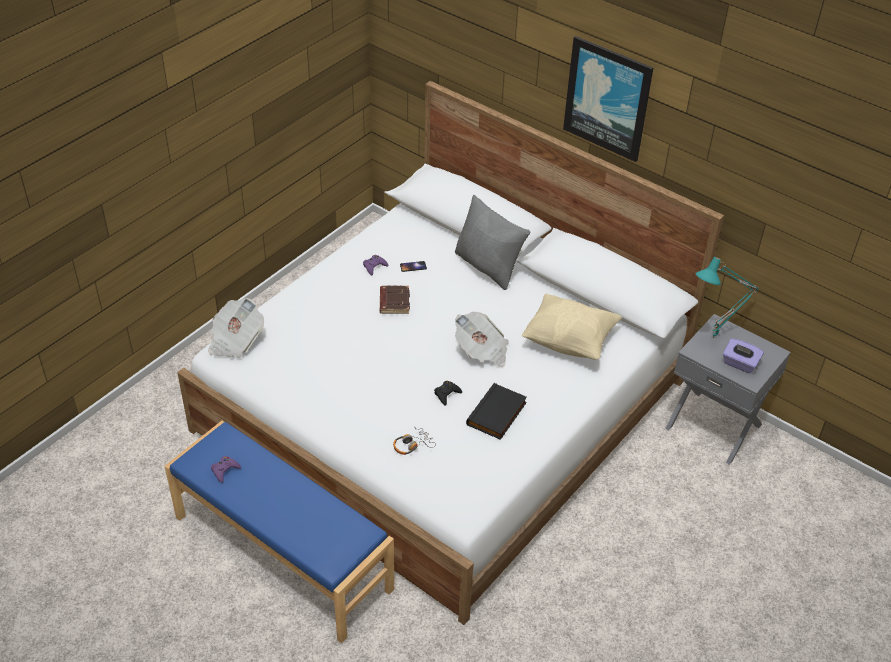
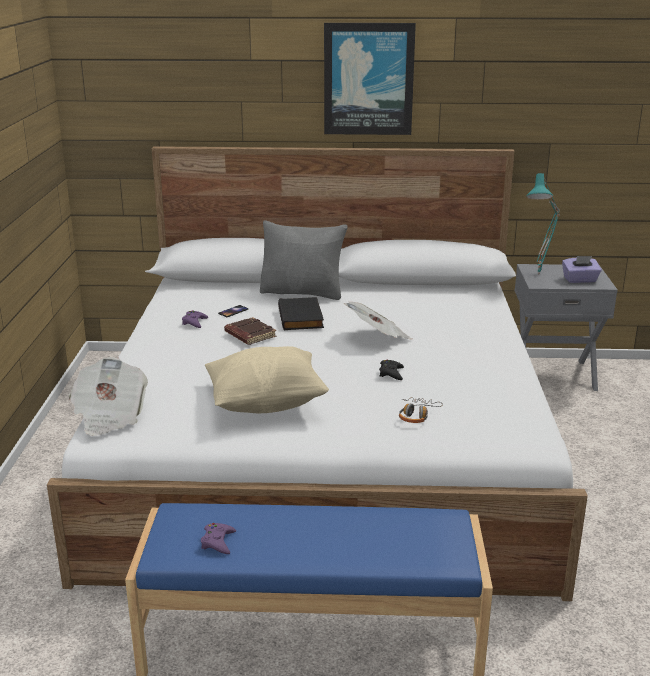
camera: 35 degrees left, 20 degrees down
black book [466,383,527,440] -> black book moved to [278,297,324,330]
beige pillow [522,293,622,360] -> beige pillow moved to [205,346,329,413]

